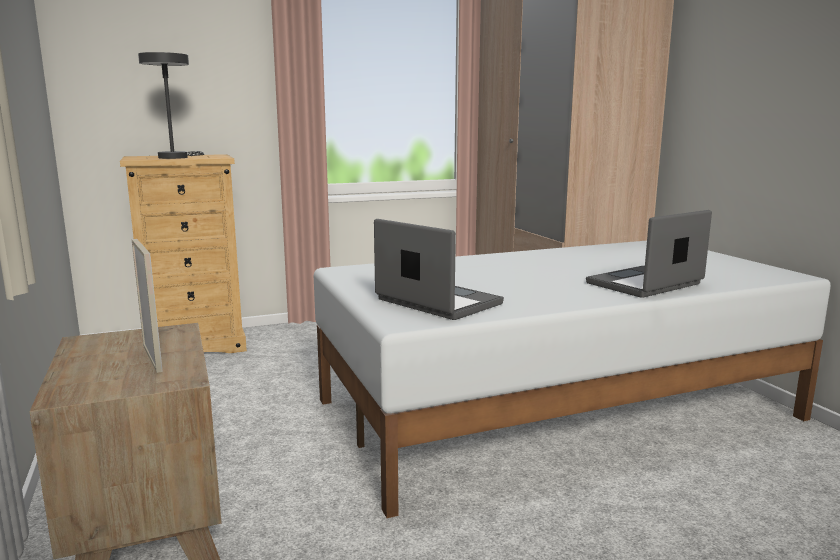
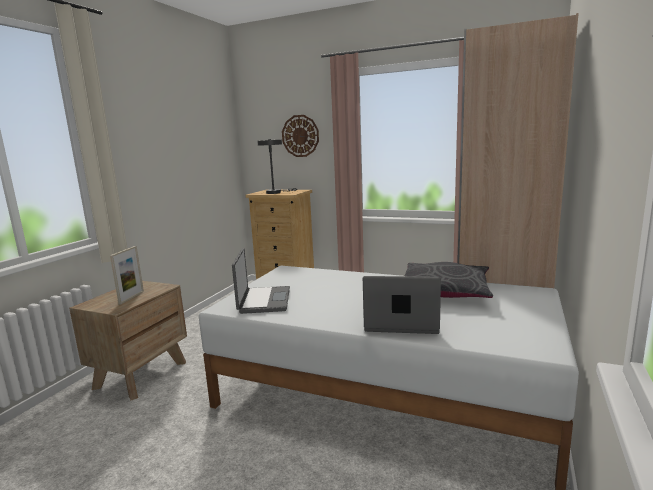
camera: 45 degrees right, 0 degrees up
none -> wall clock [282,115,319,157]
none -> grey pillow [405,262,493,298]

